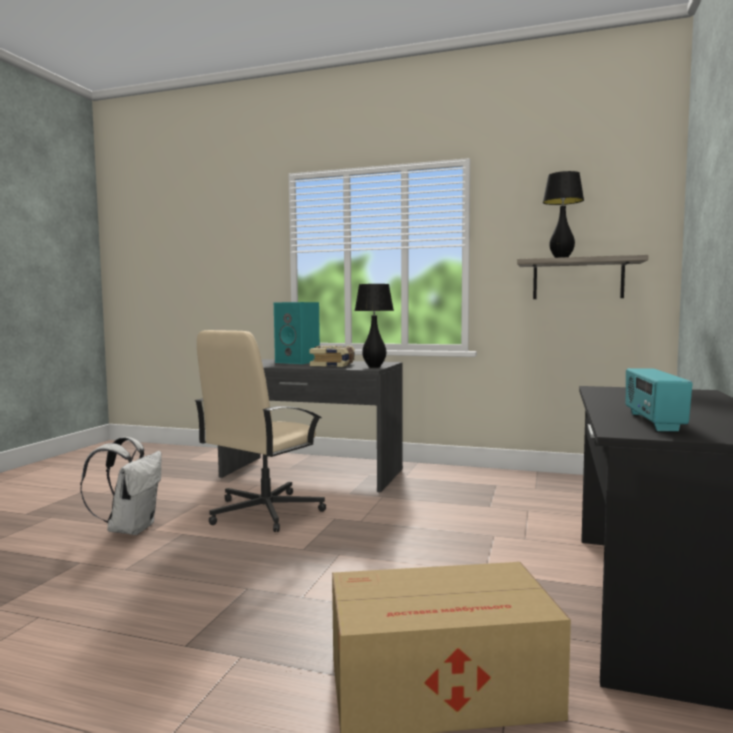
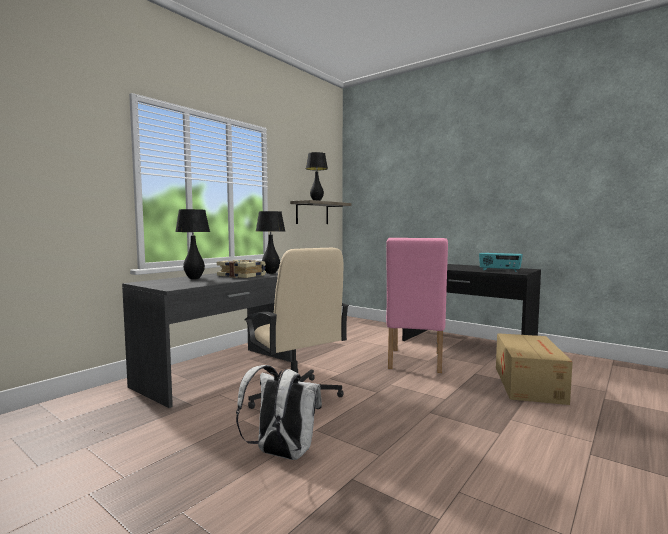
camera: 70 degrees left, 0 degrees up
turquoise speaker [274,302,320,364] -> black table lamp [175,209,210,279]
none -> pink chair [386,238,448,373]

